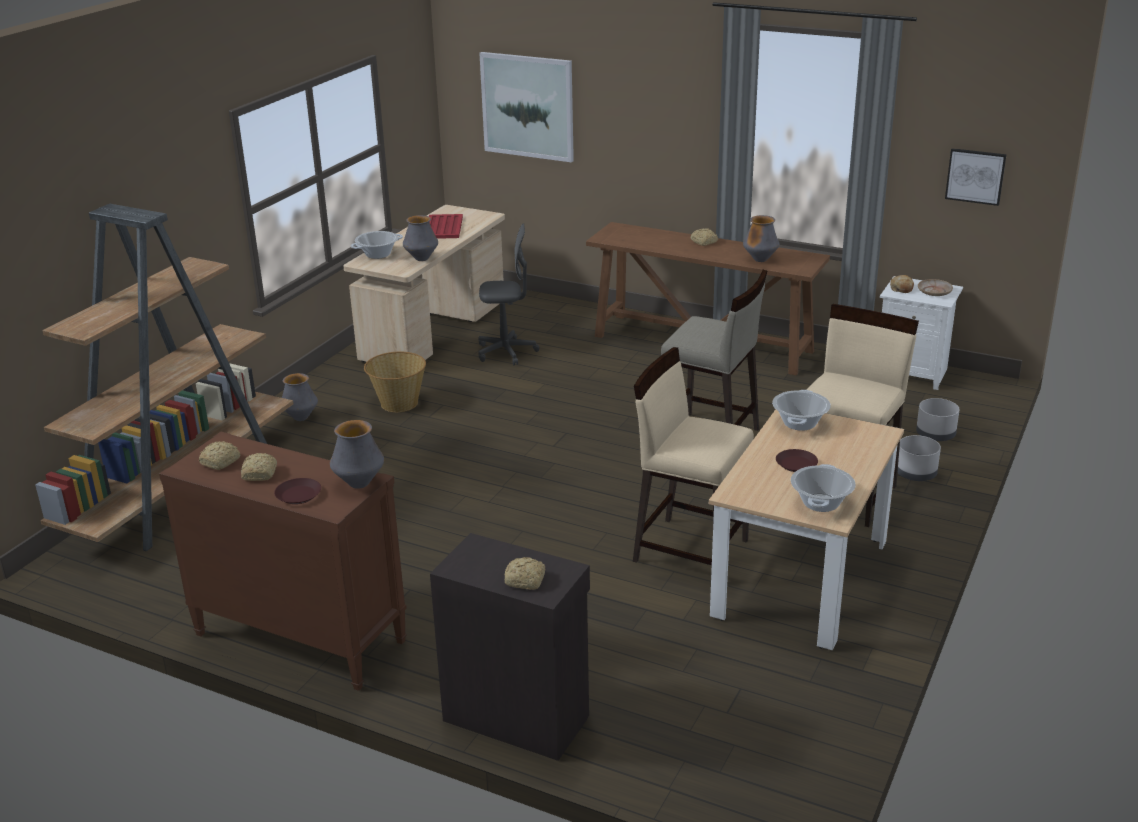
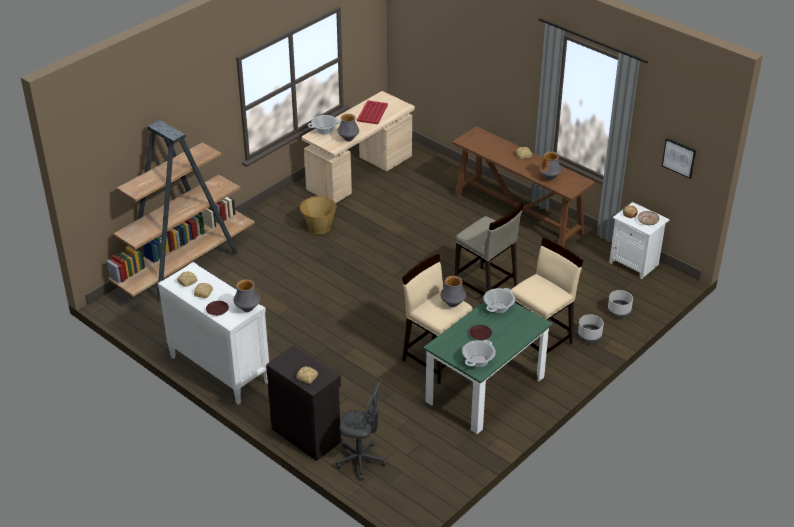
camera: 15 degrees right, 10 degrees up
brown dresser [159,432,407,691] -> white dresser [158,262,269,405]
vase [282,373,318,421] -> vase moved to [440,276,466,307]
grey office chair [478,223,539,365] -> grey office chair moved to [336,382,387,480]
picture [479,52,574,162] -> none
beige dining table [709,410,904,650] -> green dining table [423,302,553,434]

